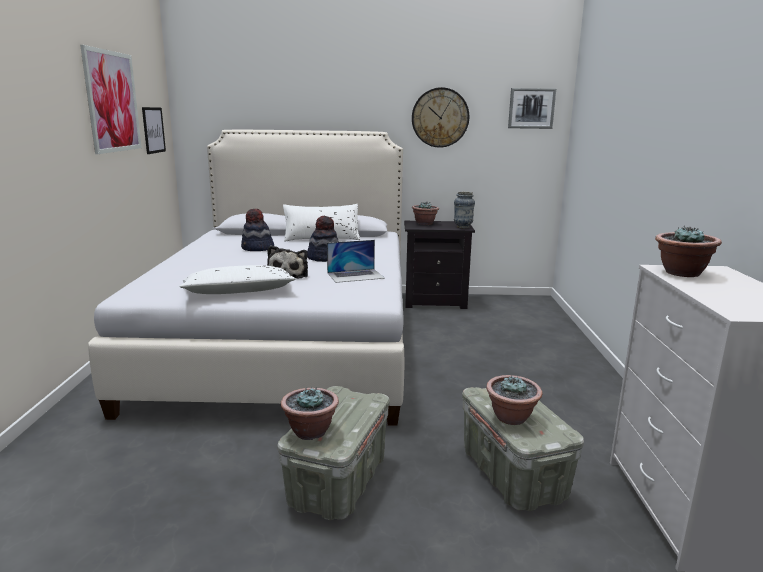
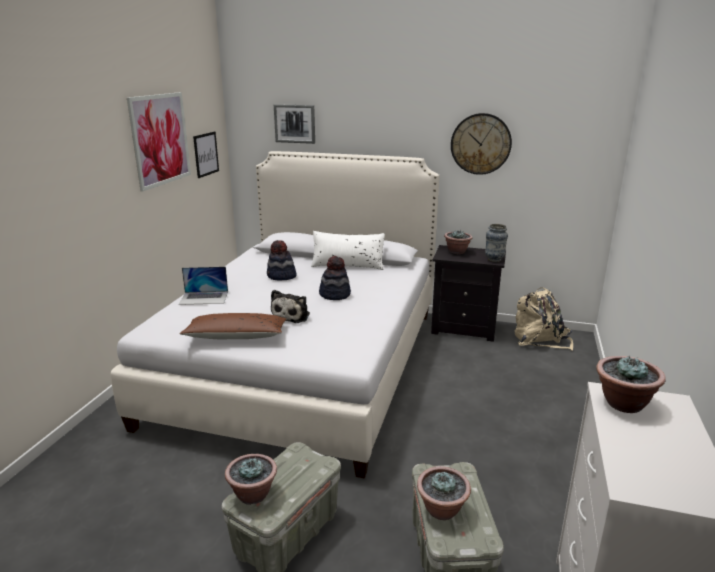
camera: 15 degrees right, 5 degrees up
white pillow [179,265,296,294] -> brown pillow [179,313,286,339]
laptop [327,240,385,283] -> laptop moved to [179,267,228,305]
picture [508,88,556,129] -> picture moved to [274,104,315,144]
none -> beige backpack [515,287,573,350]

